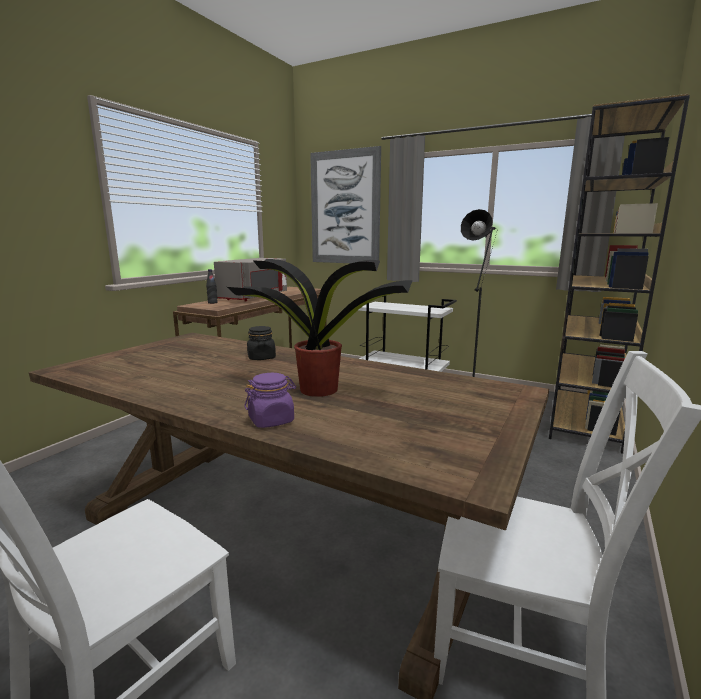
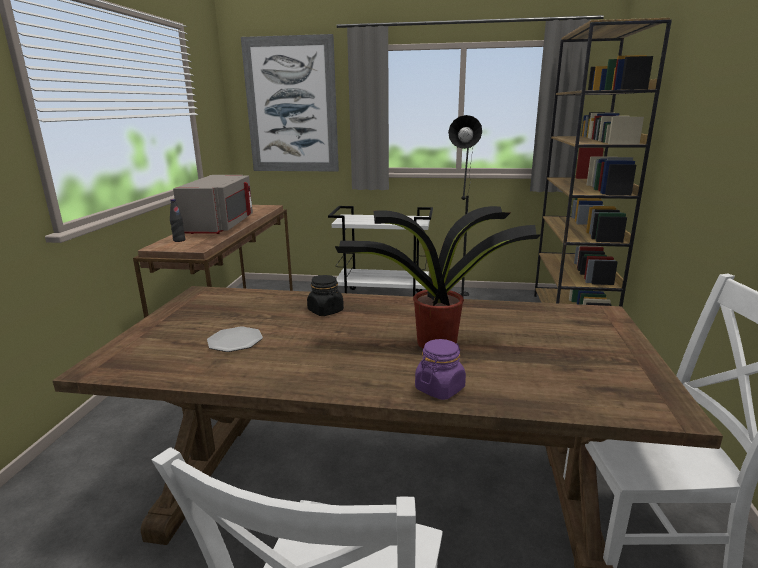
camera: 20 degrees left, 5 degrees up
none -> plate [207,327,263,352]

